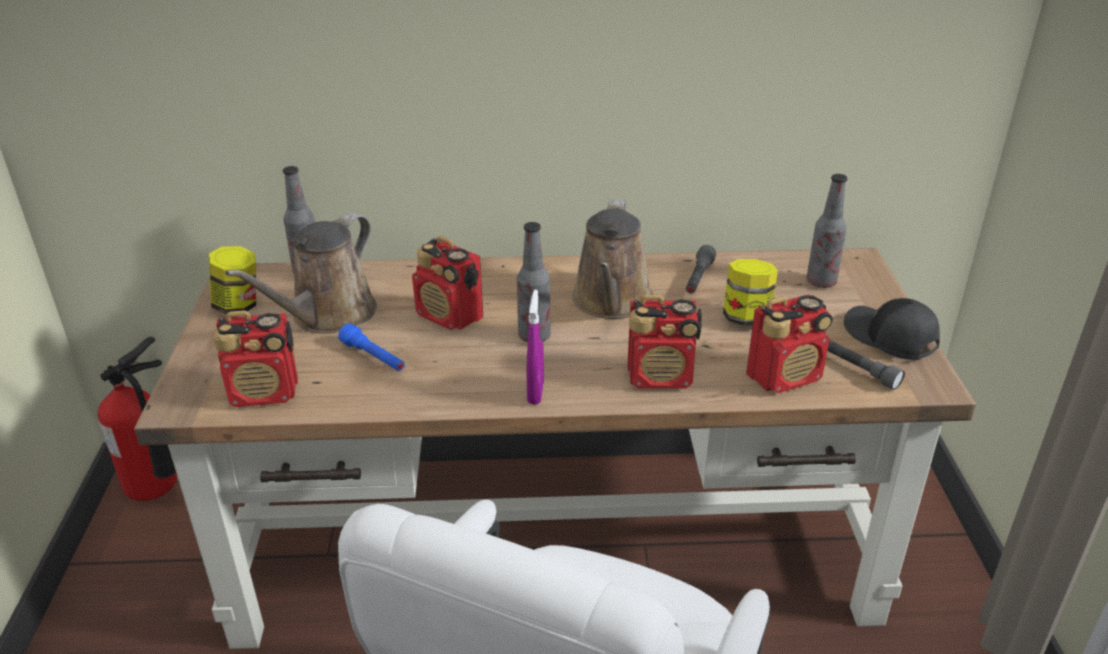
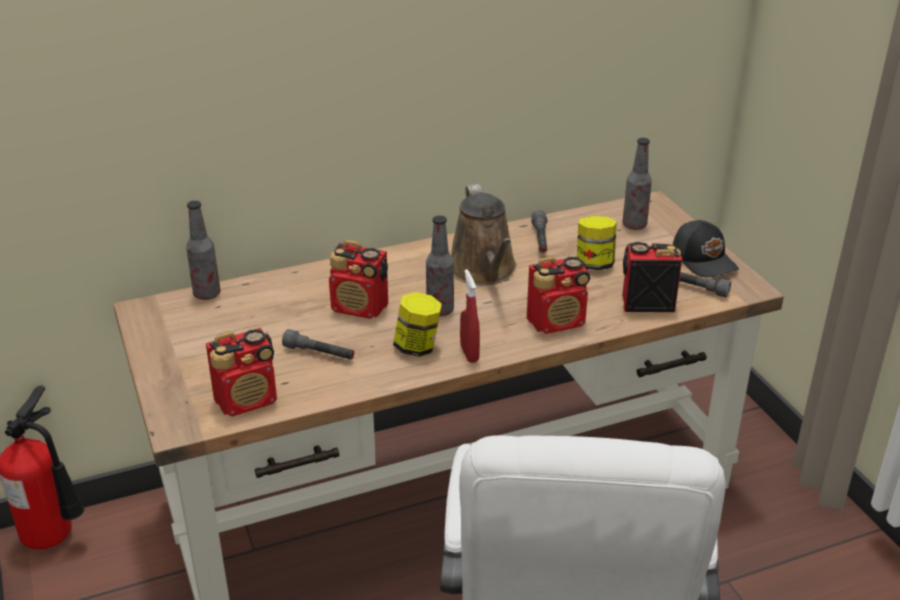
camera: 20 degrees left, 0 degrees up
jar [209,246,256,314] -> jar moved to [393,292,442,357]
brown watering can [225,213,377,334] -> none
blue flashlight [338,324,405,371] -> grey flashlight [282,329,354,359]
purple spray bottle [526,290,544,405] -> red spray bottle [460,269,480,363]
radio [746,295,833,394] -> radio turned 135 degrees counterclockwise [622,242,682,312]
black cap [844,298,940,360] -> black cap turned 150 degrees counterclockwise [673,220,739,278]

